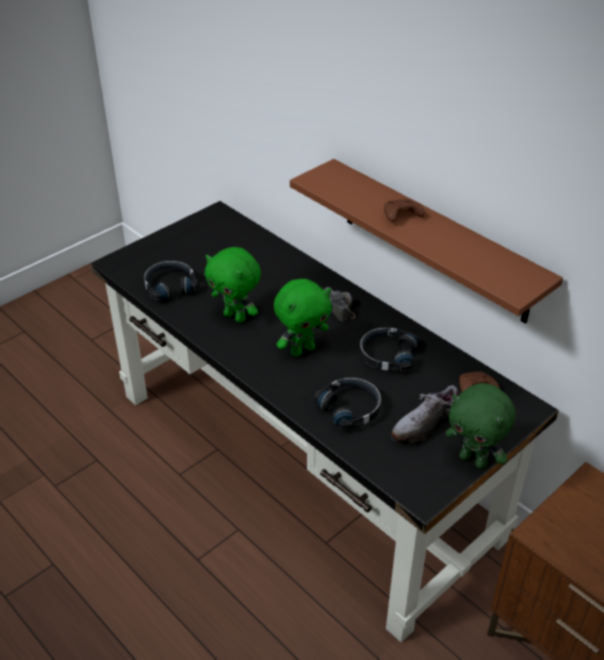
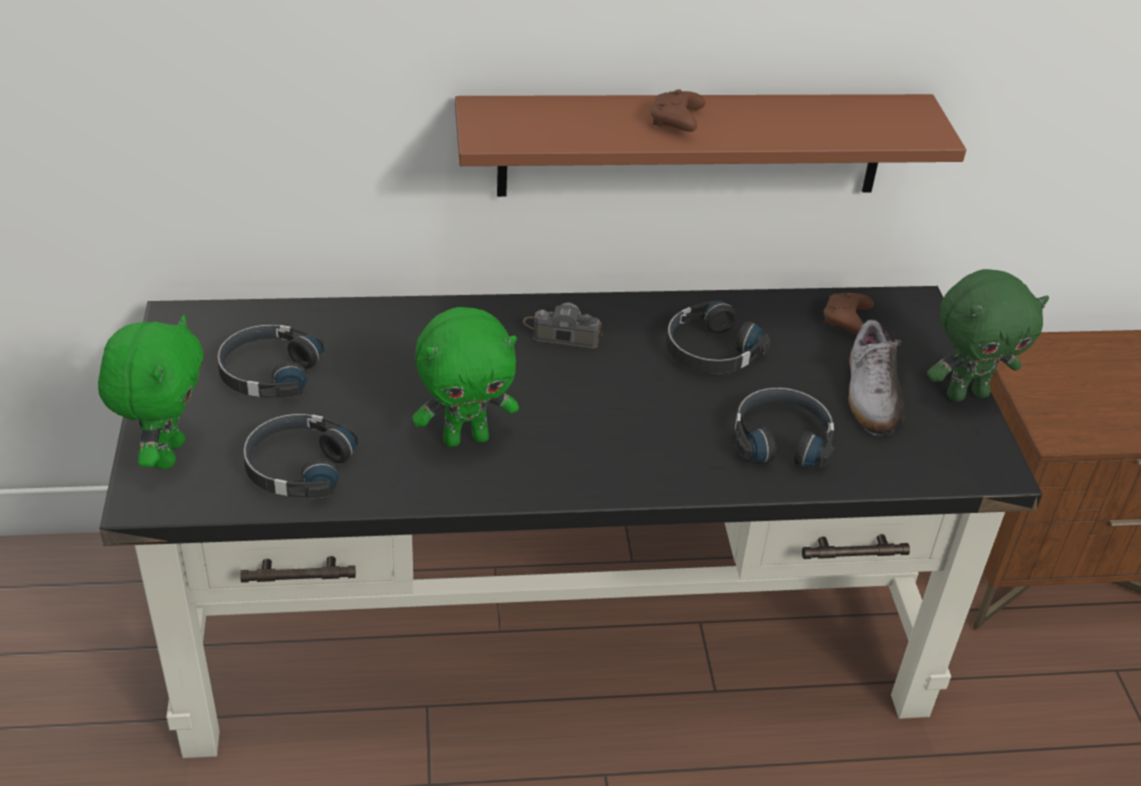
camera: 55 degrees left, 0 degrees up
green plush toy [274,279,332,357] -> green plush toy moved to [98,315,204,469]
none -> black headphones [217,324,325,398]

